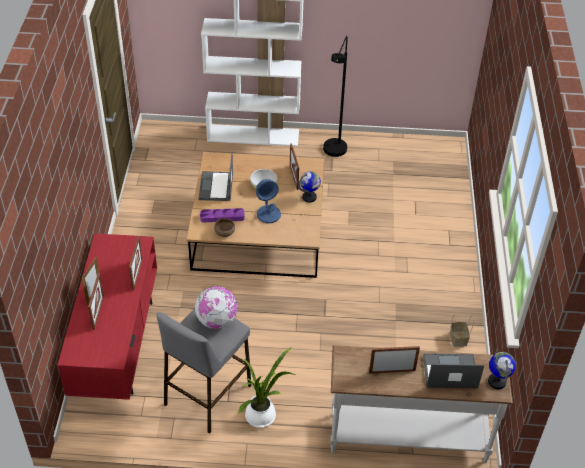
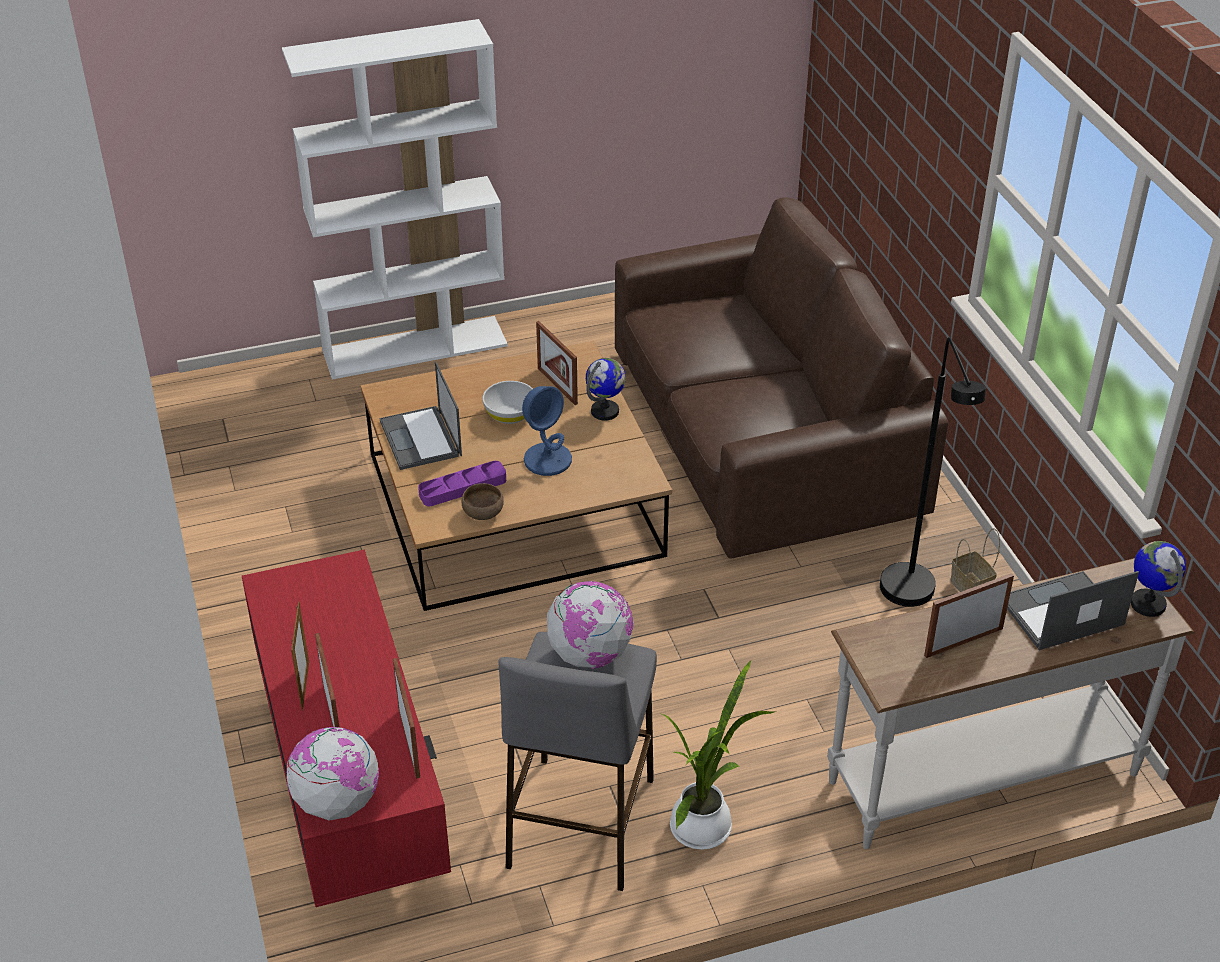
camera: 20 degrees left, 5 degrees down
picture frame [129,236,143,290] -> picture frame moved to [393,658,420,779]
black floor lamp [323,36,348,157] -> black floor lamp moved to [880,337,986,607]
none -> globe [286,727,379,821]
none -> brown sofa [615,197,948,559]

